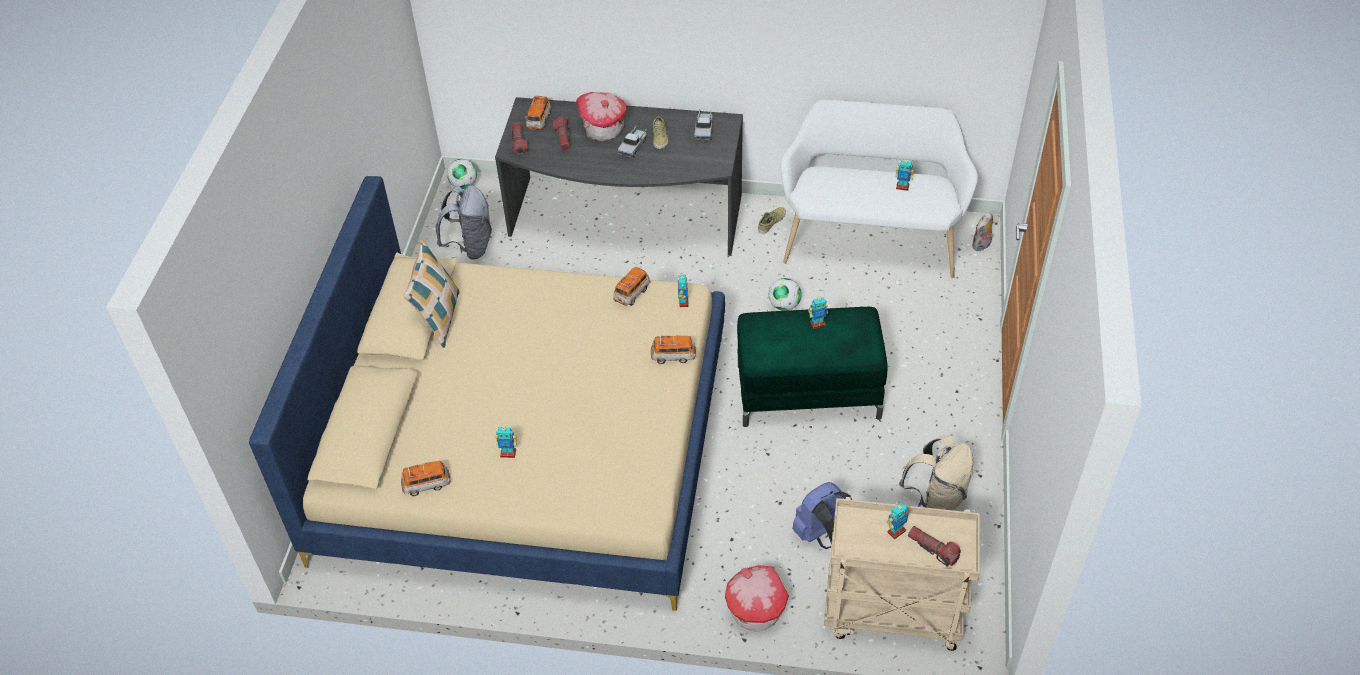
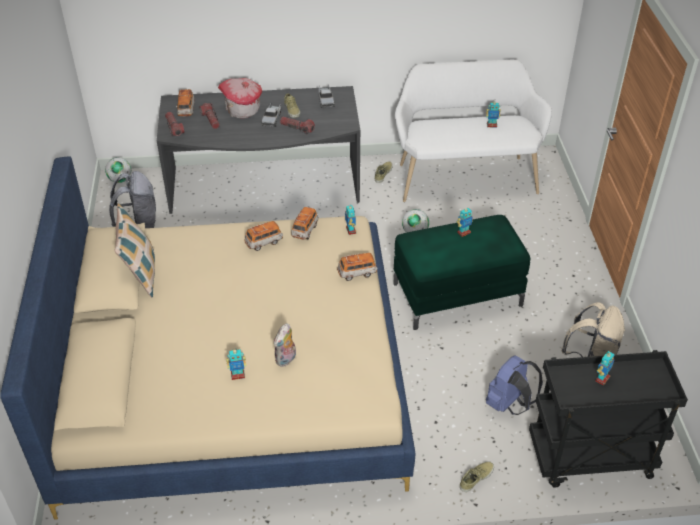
camera: 15 degrees left, 5 degrees down
toy car [401,461,450,496] -> toy car moved to [244,221,283,251]
toy house [725,565,789,632] -> beige shoe [460,461,494,492]
beige cart [824,497,980,651] -> black cart [529,350,688,488]
flashlight [908,526,961,567] -> flashlight moved to [280,117,315,134]
plush toy [972,212,994,251] -> plush toy moved to [274,323,296,367]

